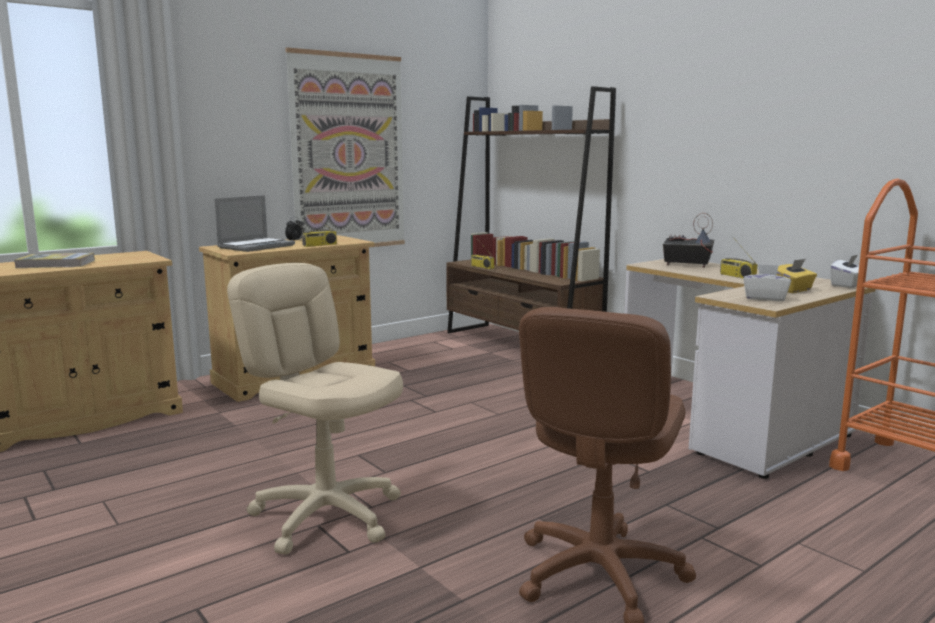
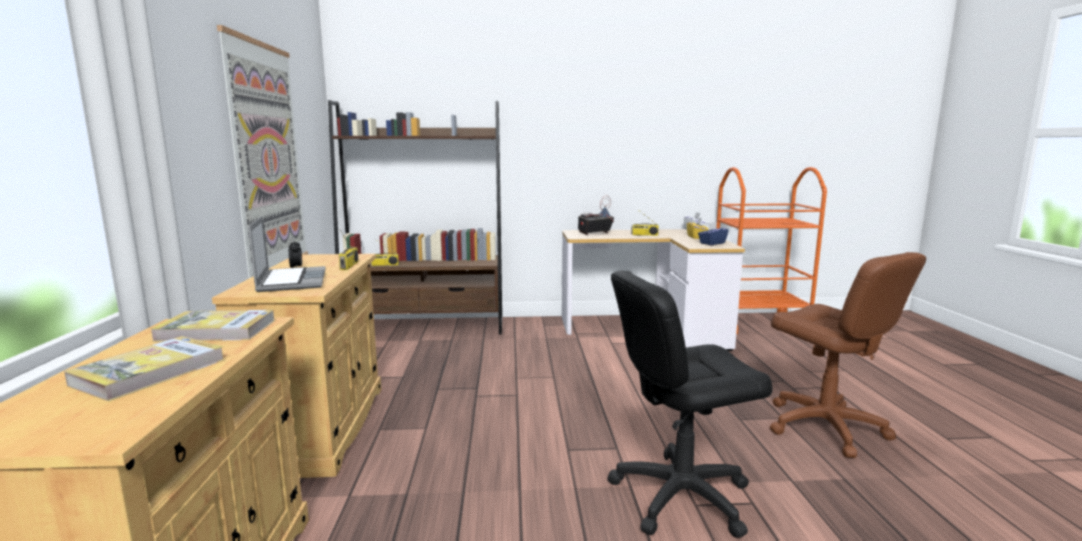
camera: 55 degrees left, 0 degrees up
beige office chair [227,263,403,554] -> black office chair [607,271,772,538]
white tissue box [743,264,791,301] -> blue tissue box [698,222,729,245]
none -> book [150,310,274,342]

